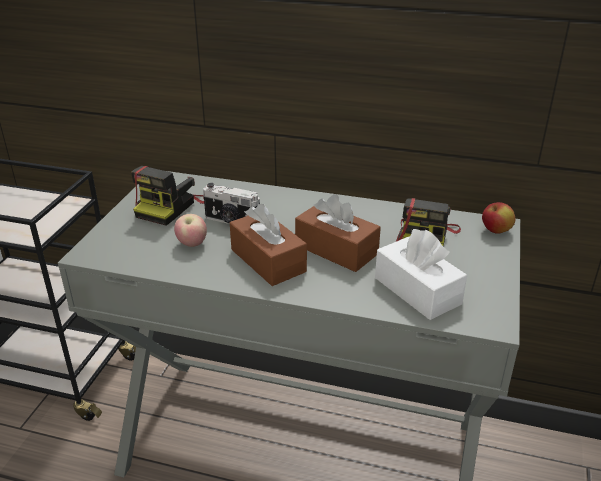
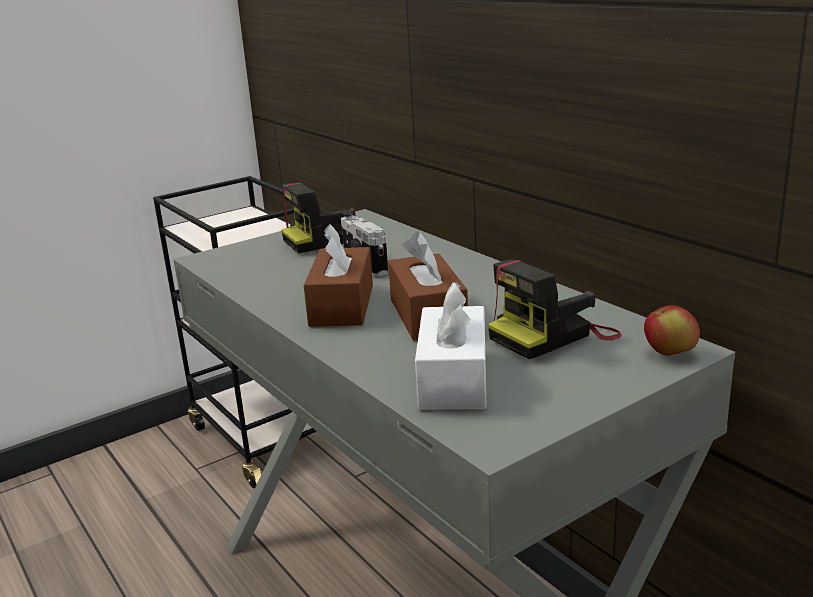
camera: 40 degrees right, 10 degrees down
apple [174,214,207,247] -> none

